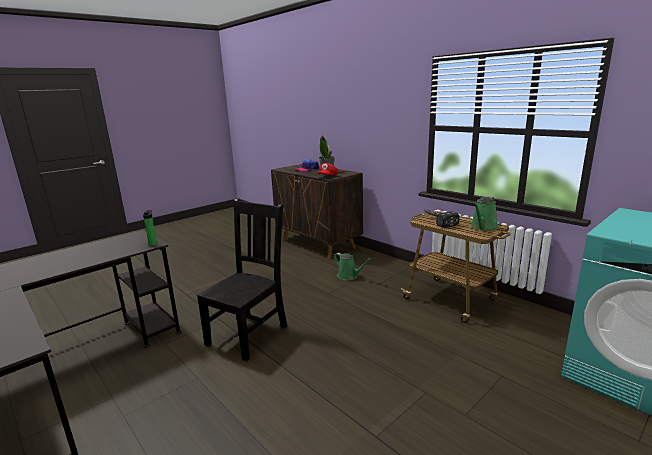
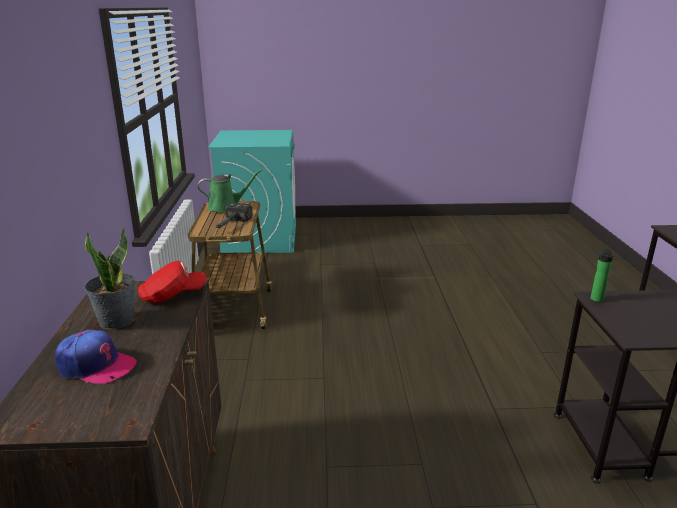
camera: 140 degrees left, 5 degrees up
black chair [197,198,287,361] -> none
green watering can [334,253,371,280] -> none

